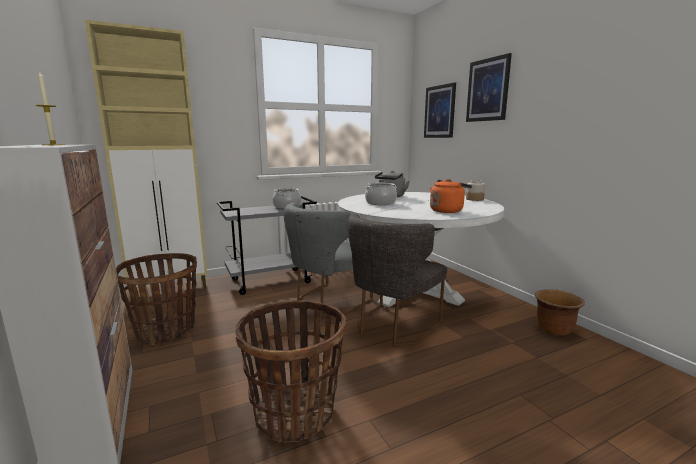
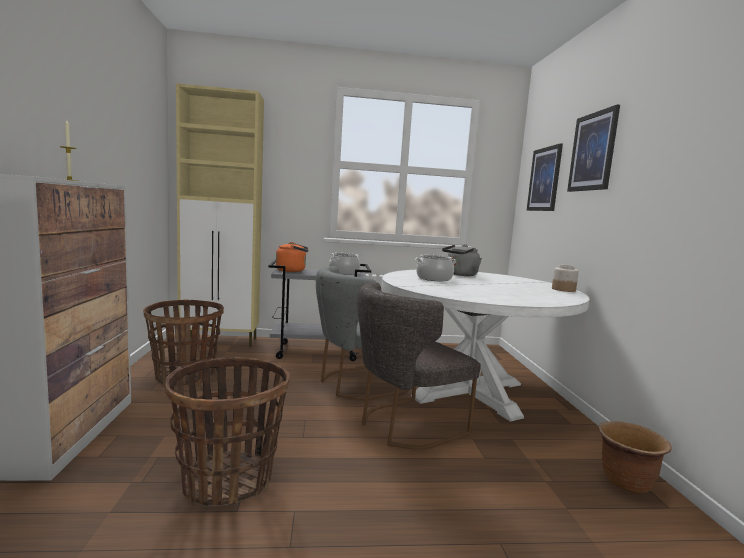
camera: 20 degrees right, 5 degrees down
orange kettle [430,179,472,213] -> orange kettle moved to [276,242,309,272]

